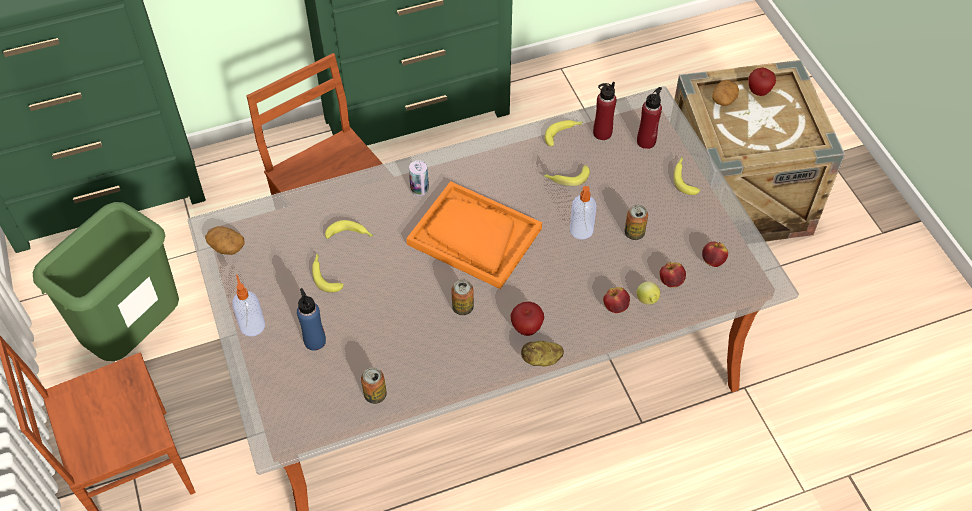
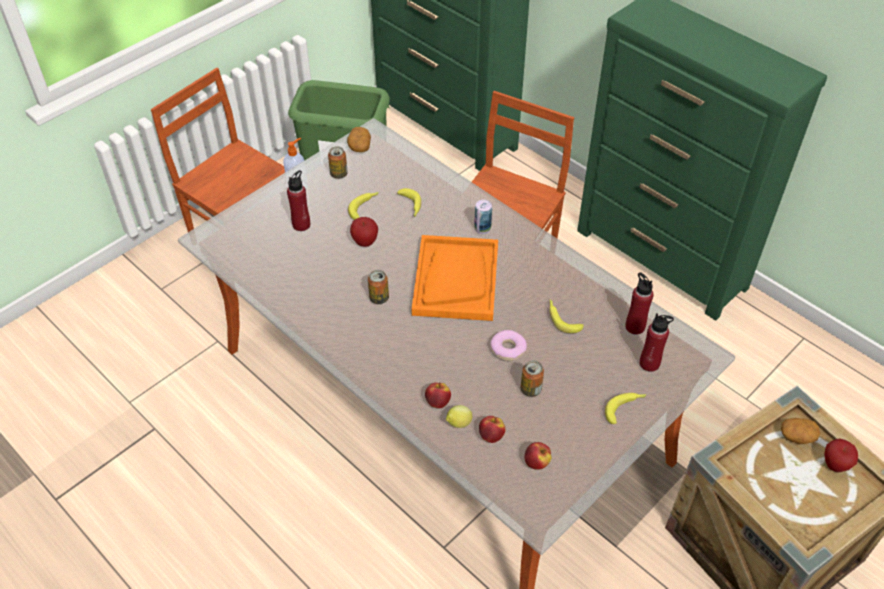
camera: 65 degrees right, 5 degrees down
blue bottle [297,288,326,350] -> red bottle [287,170,310,231]
can [361,367,387,404] -> can moved to [328,146,348,179]
apple [510,302,544,336] -> apple moved to [350,217,378,247]
potato [521,341,564,366] -> none
banana [545,120,583,146] -> none
soap dispenser [570,186,596,240] -> donut [490,330,527,361]

